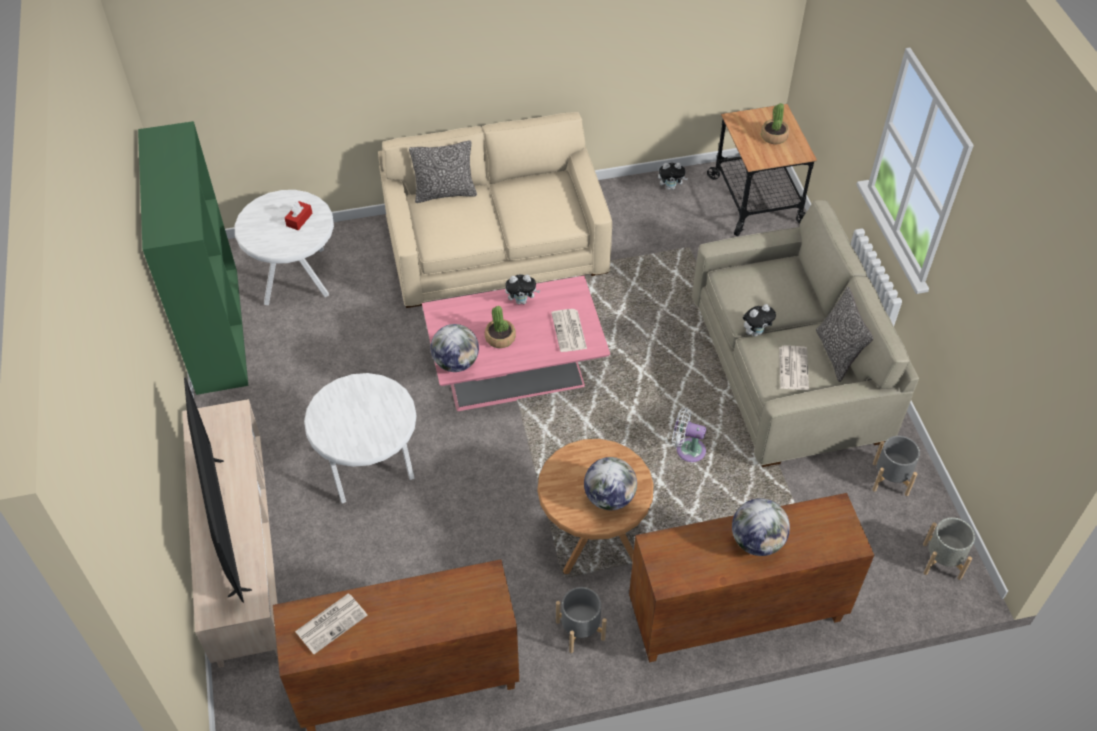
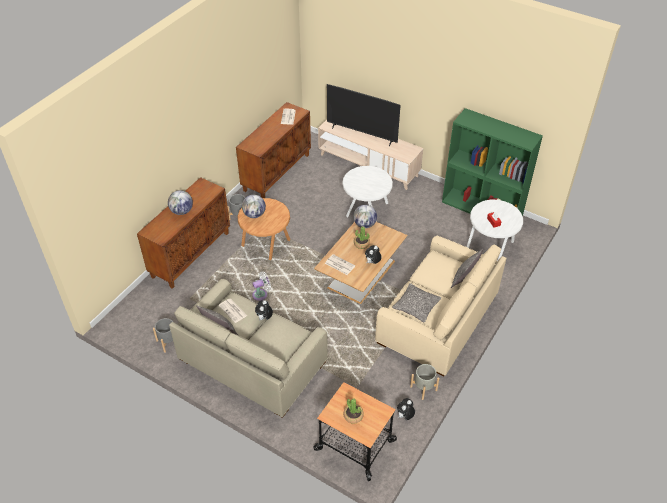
camera: 135 degrees right, 5 degrees down
pink coffee table [422,276,610,411] -> brown coffee table [314,222,408,304]
grey planter [923,517,975,580] -> grey planter moved to [410,364,440,400]
none -> pillow [392,283,441,322]

